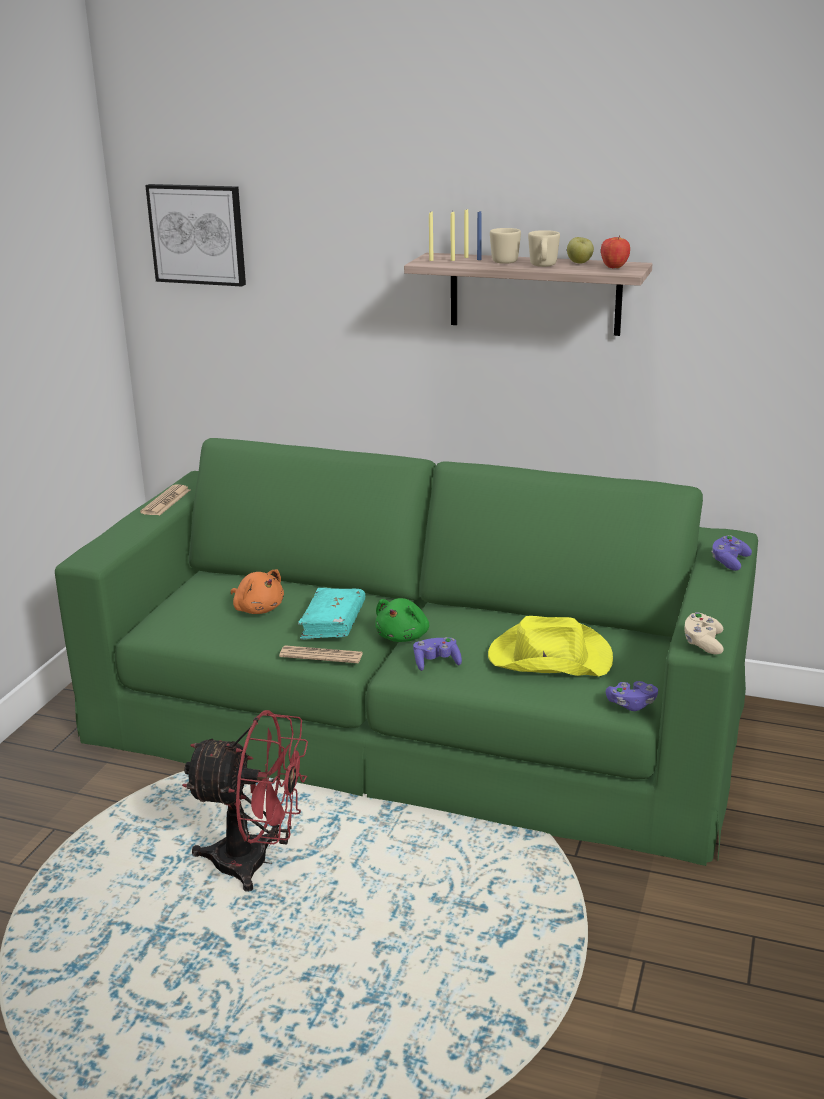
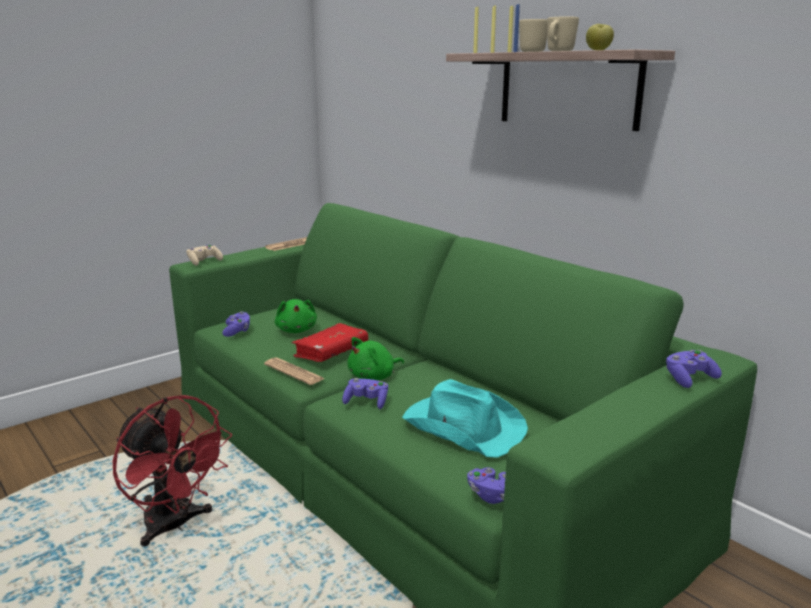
camera: 30 degrees right, 5 degrees down
picture [145,184,246,286] -> none
orange plush toy [231,569,284,614] -> green plush toy [275,299,317,333]
turquoise book [298,588,365,639] -> red book [292,323,368,362]
yellow hat [488,616,613,676] -> turquoise hat [402,379,528,458]
apple [601,236,630,268] -> none
beige game controller [684,612,724,654] -> beige game controller moved to [186,245,223,266]
none -> purple game controller [222,311,250,337]

